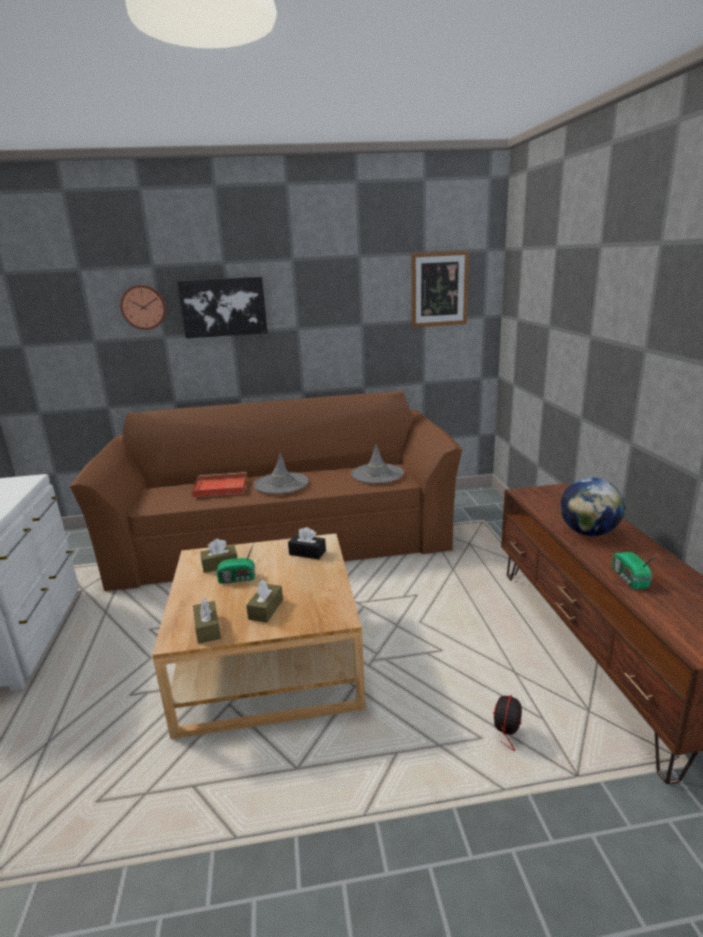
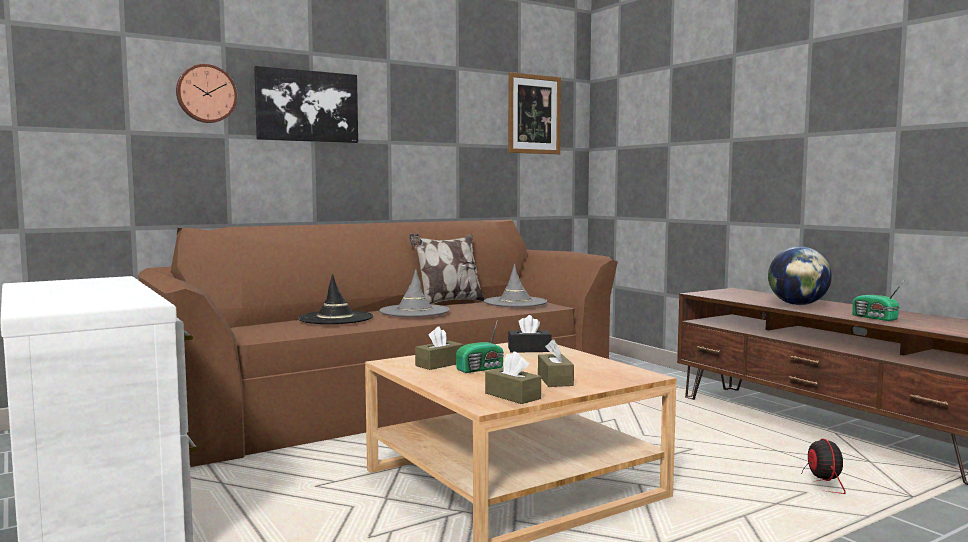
camera: 25 degrees left, 15 degrees down
red tray [191,472,247,497] -> black hat [298,274,373,324]
none -> pillow [409,233,485,304]

